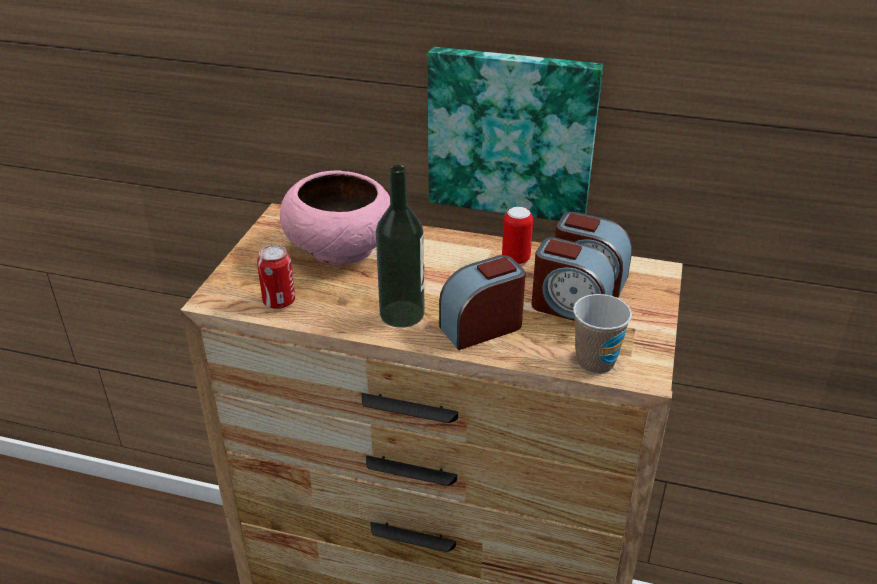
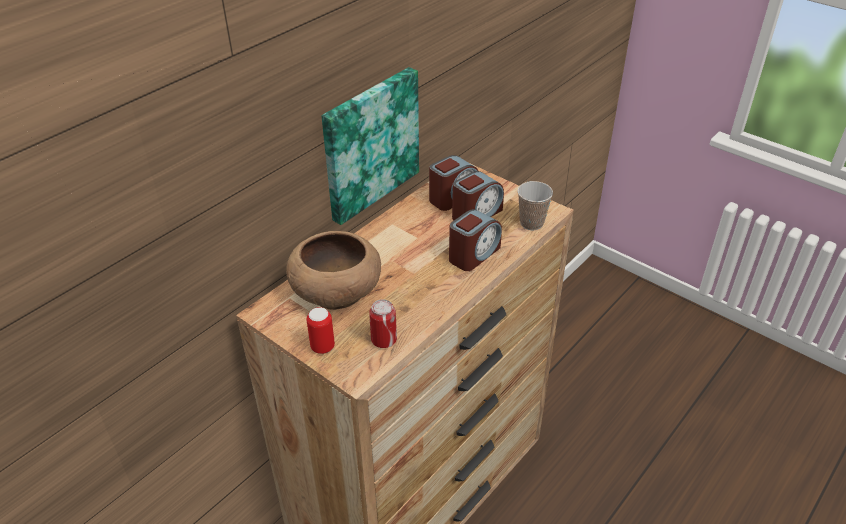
camera: 65 degrees left, 5 degrees up
pink bowl [280,170,390,265] -> brown bowl [286,231,381,310]
bottle [376,165,425,328] -> none
alarm clock [439,255,526,350] -> alarm clock turned 135 degrees counterclockwise [449,209,502,271]
can [502,207,533,264] -> can moved to [307,307,335,354]

